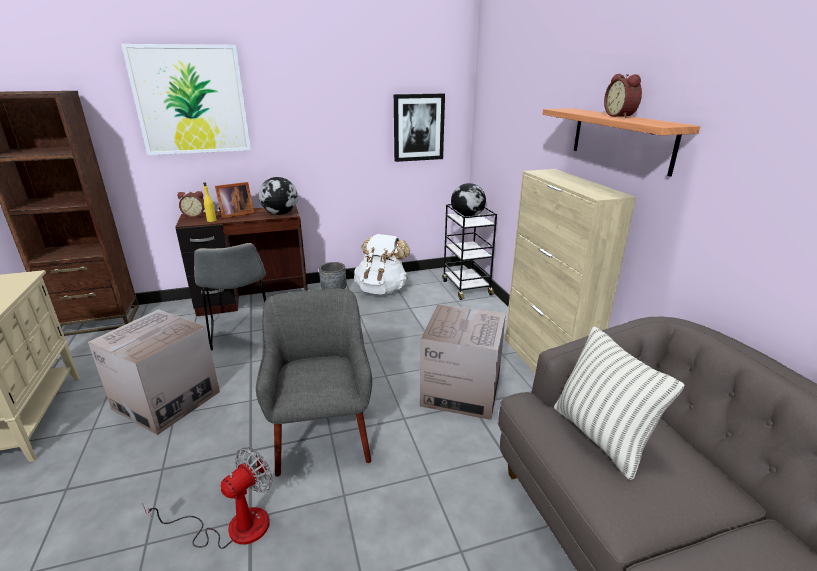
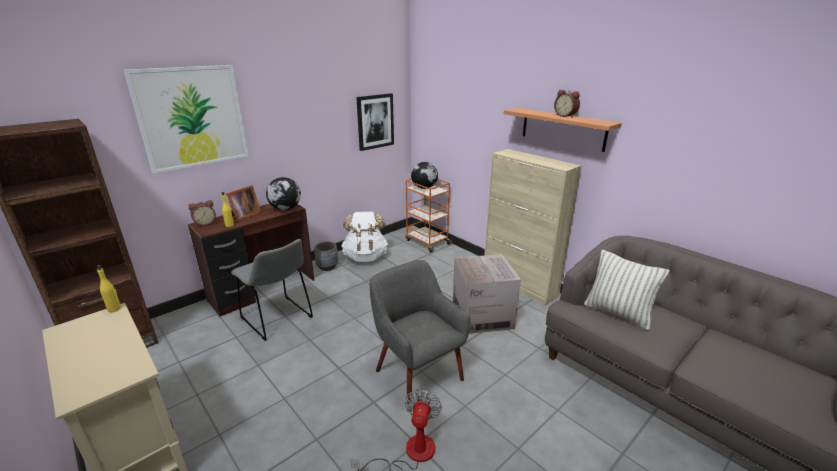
camera: 25 degrees left, 0 degrees up
cardboard box [88,309,220,435] -> none
black cart [442,204,497,300] -> orange cart [405,179,452,252]
none -> yellow bottle [96,265,121,312]

